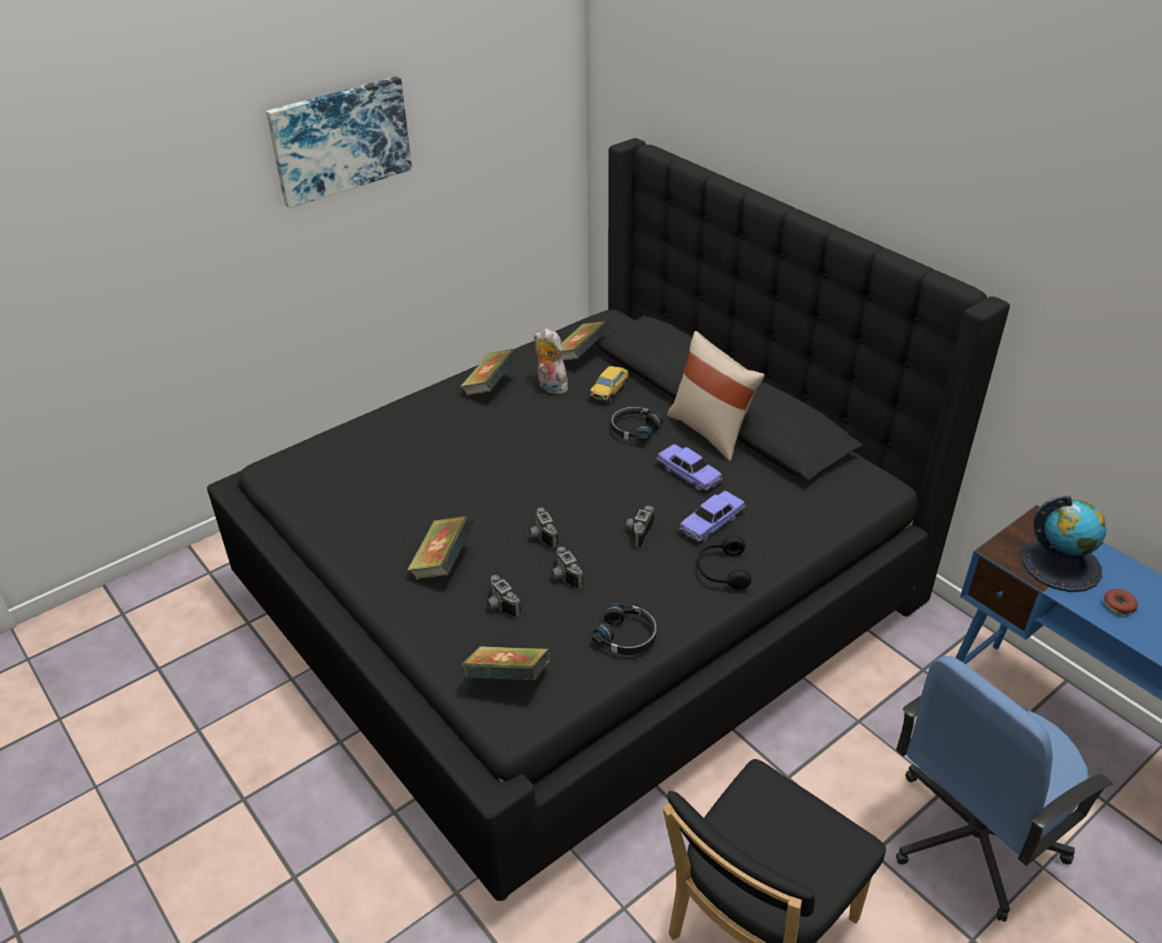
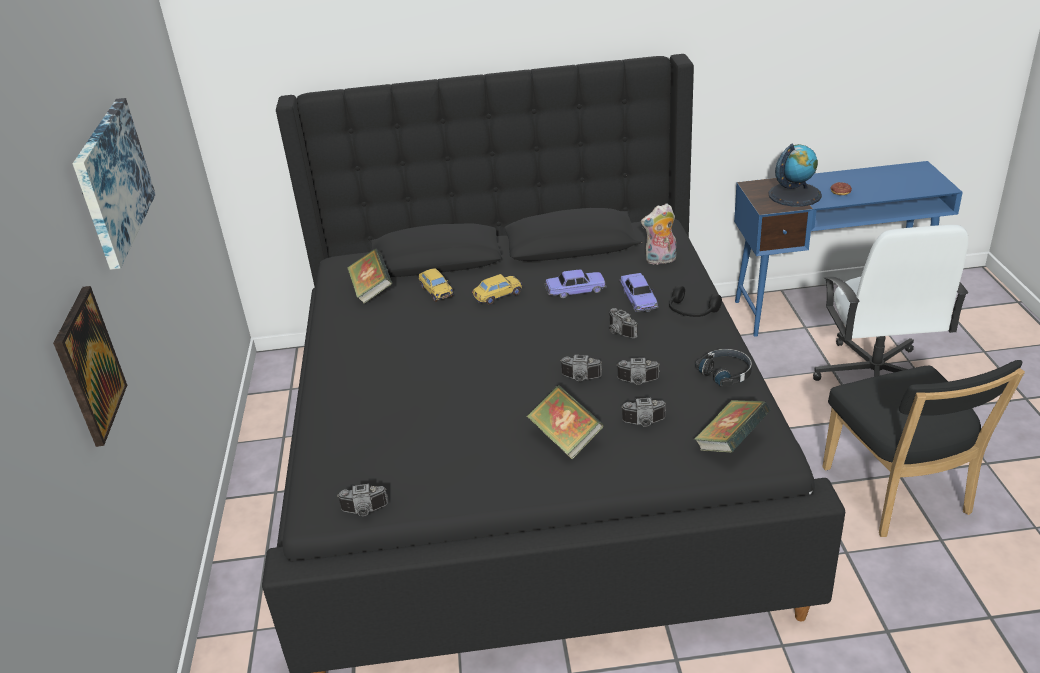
camera: 55 degrees left, 5 degrees down
book [460,349,519,396] -> none
plush toy [534,328,570,395] -> plush toy moved to [641,203,676,265]
black headphones [611,407,663,442] -> toy car [472,274,523,305]
beige pillow [667,331,765,461] -> none
blue office chair [896,656,1113,922] -> white office chair [813,225,968,381]
none -> picture [53,286,127,447]
none -> camera [337,484,388,516]

